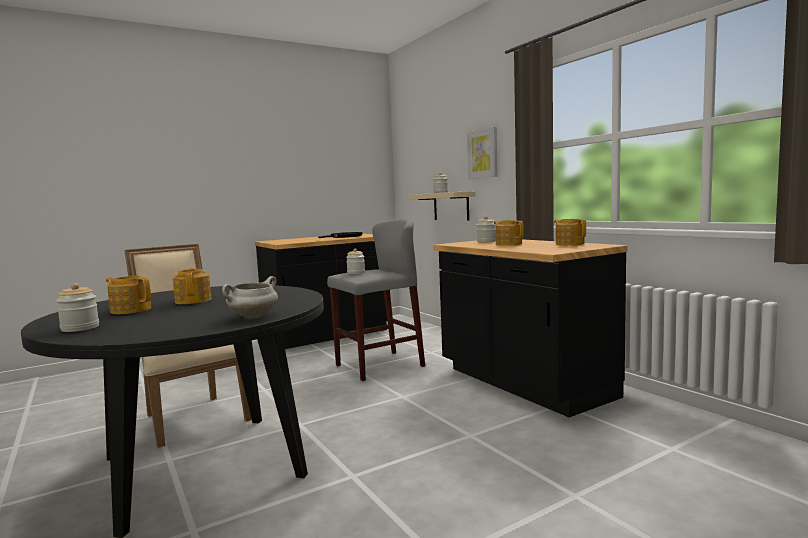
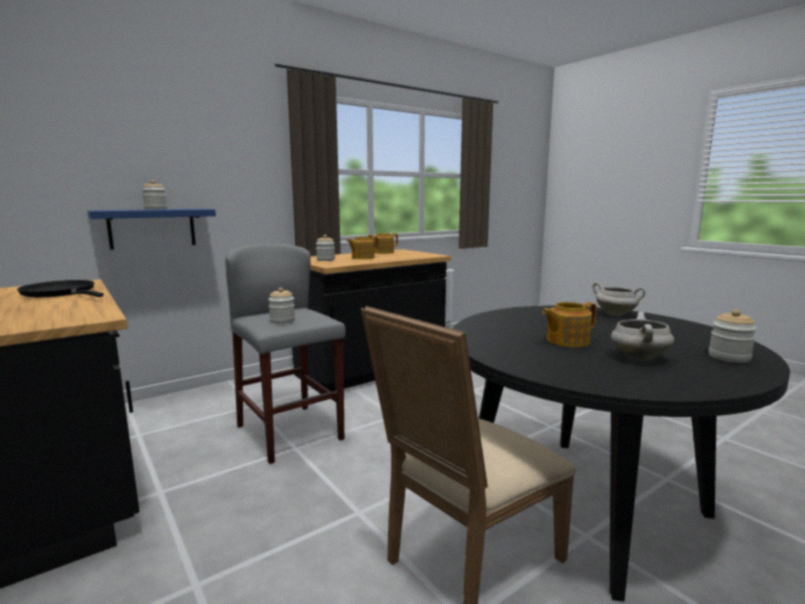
camera: 95 degrees left, 5 degrees up
teapot [106,276,151,314] -> white cooking pot [611,312,674,360]
beige shelf [409,191,475,220] -> blue shelf [87,209,216,250]
picture [467,126,498,179] -> none

